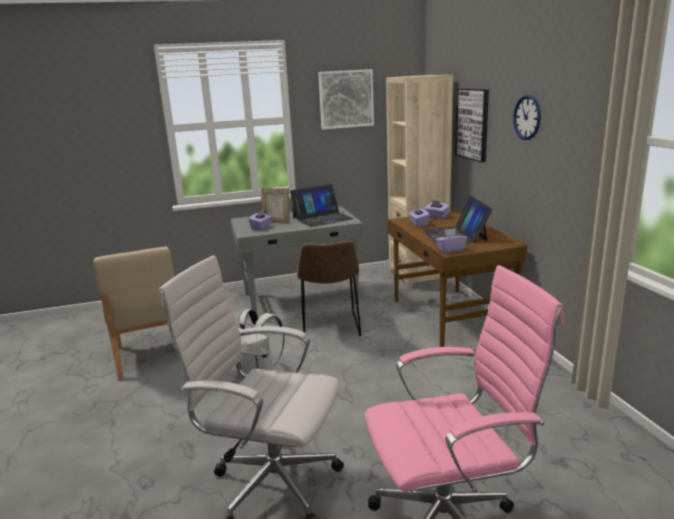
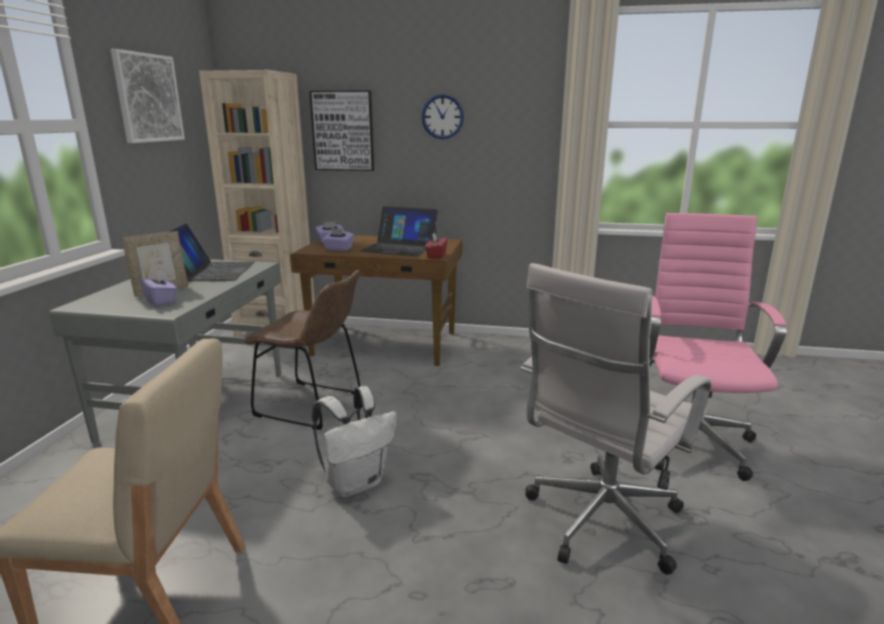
camera: 65 degrees left, 0 degrees up
purple tissue box [435,228,467,253] -> red tissue box [425,232,447,259]

